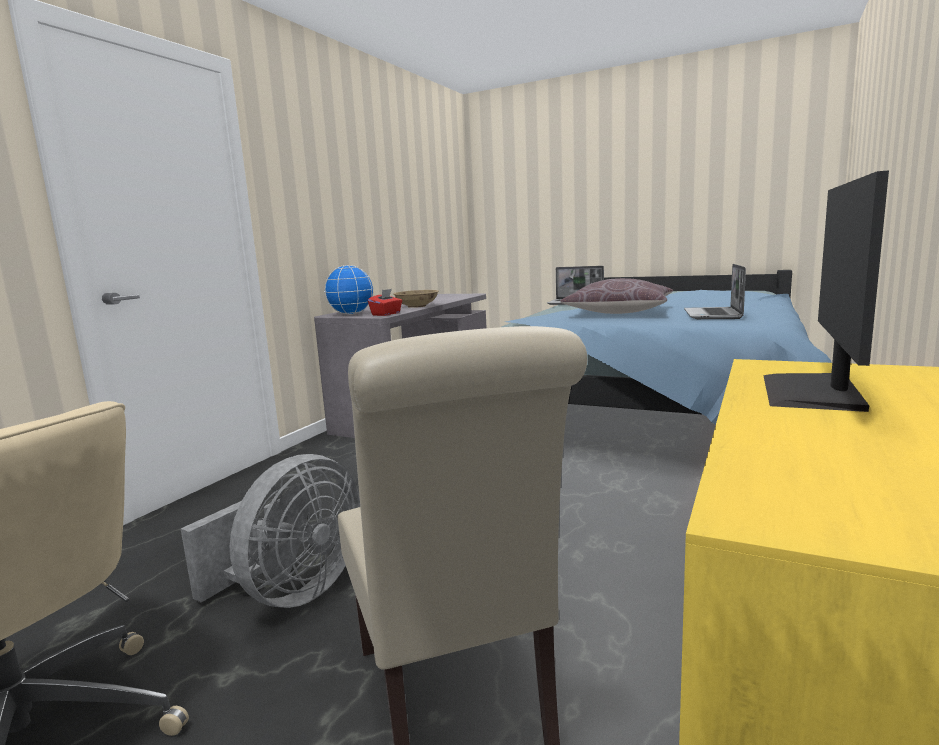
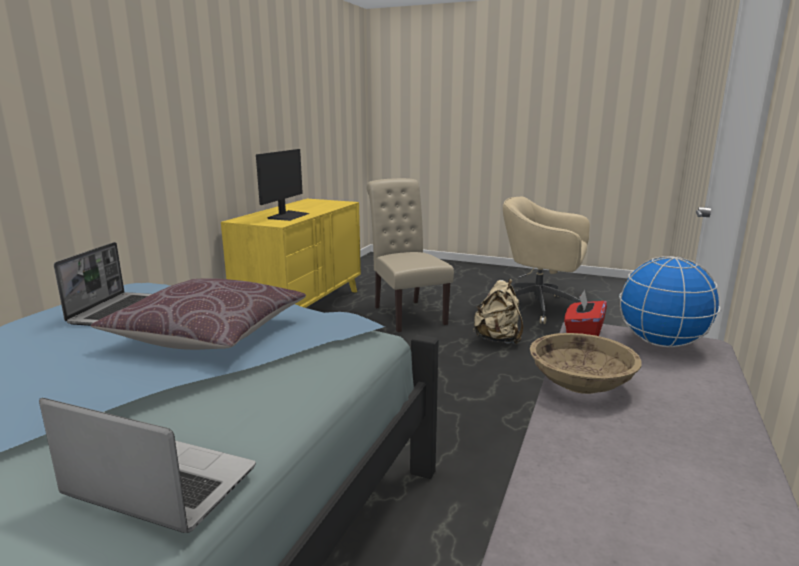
camera: 175 degrees right, 5 degrees up
grey fan [181,454,360,608] -> beige backpack [473,279,523,344]

